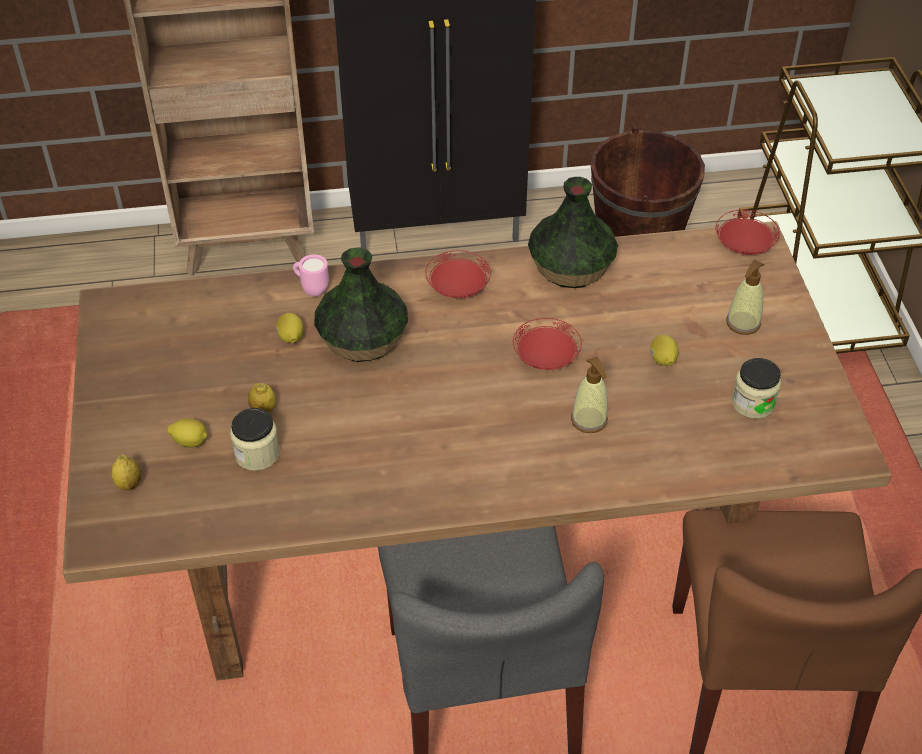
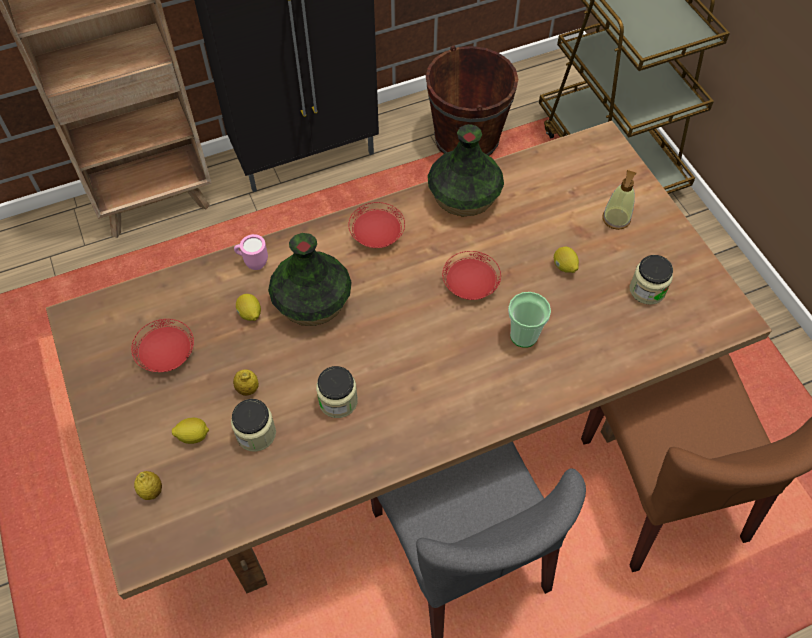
camera: 15 degrees left, 10 degrees up
soap dispenser [571,357,608,433] -> cup [508,292,551,348]
red plate [716,209,780,255] -> red plate moved to [131,319,194,372]
none -> jar [316,366,358,418]

